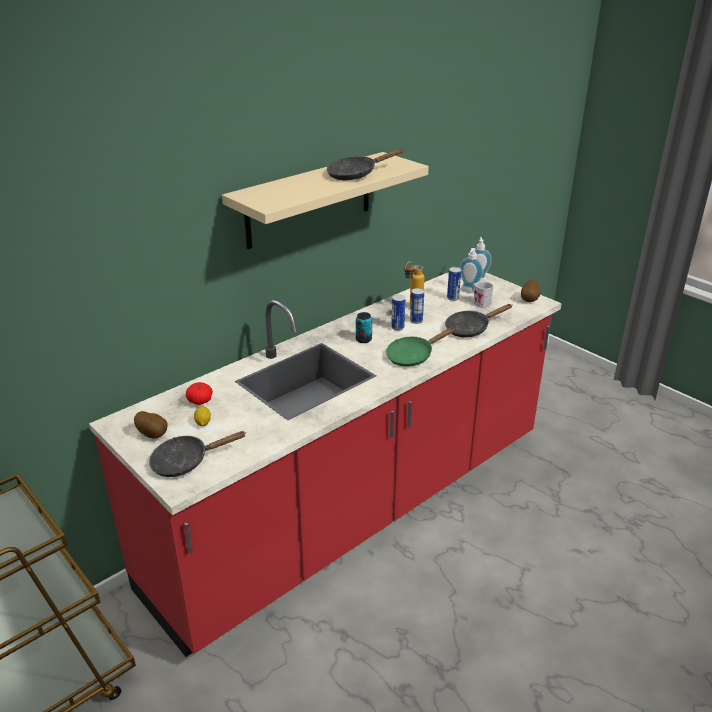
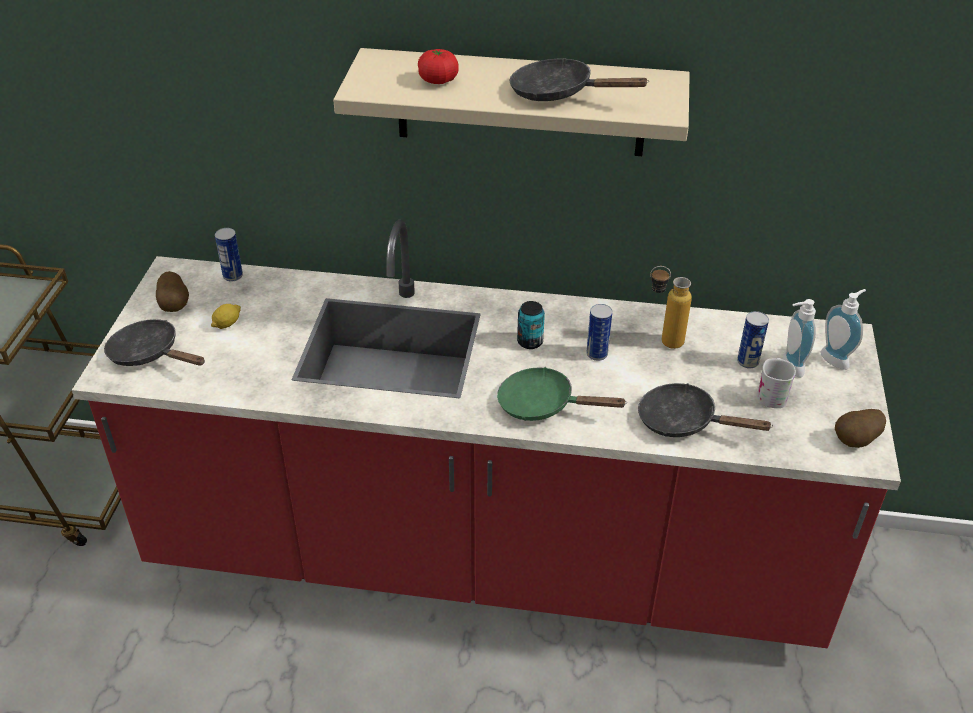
camera: 50 degrees right, 10 degrees up
tomato [186,382,213,405] -> tomato moved to [418,49,459,84]
can [410,288,424,324] -> can moved to [215,228,243,281]

